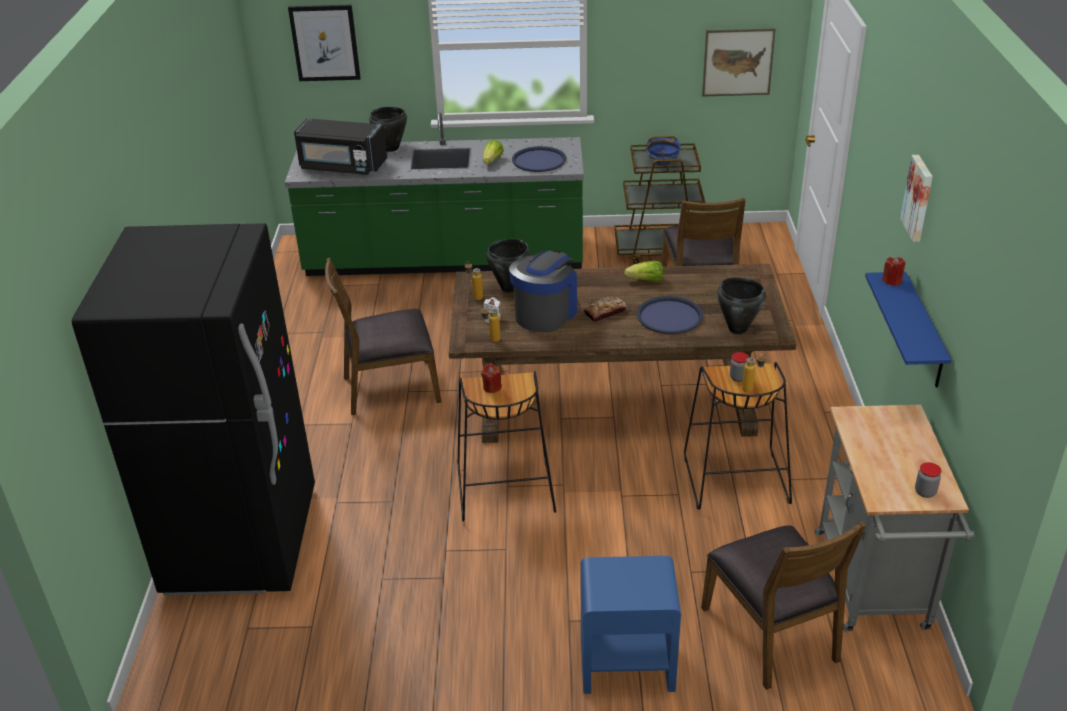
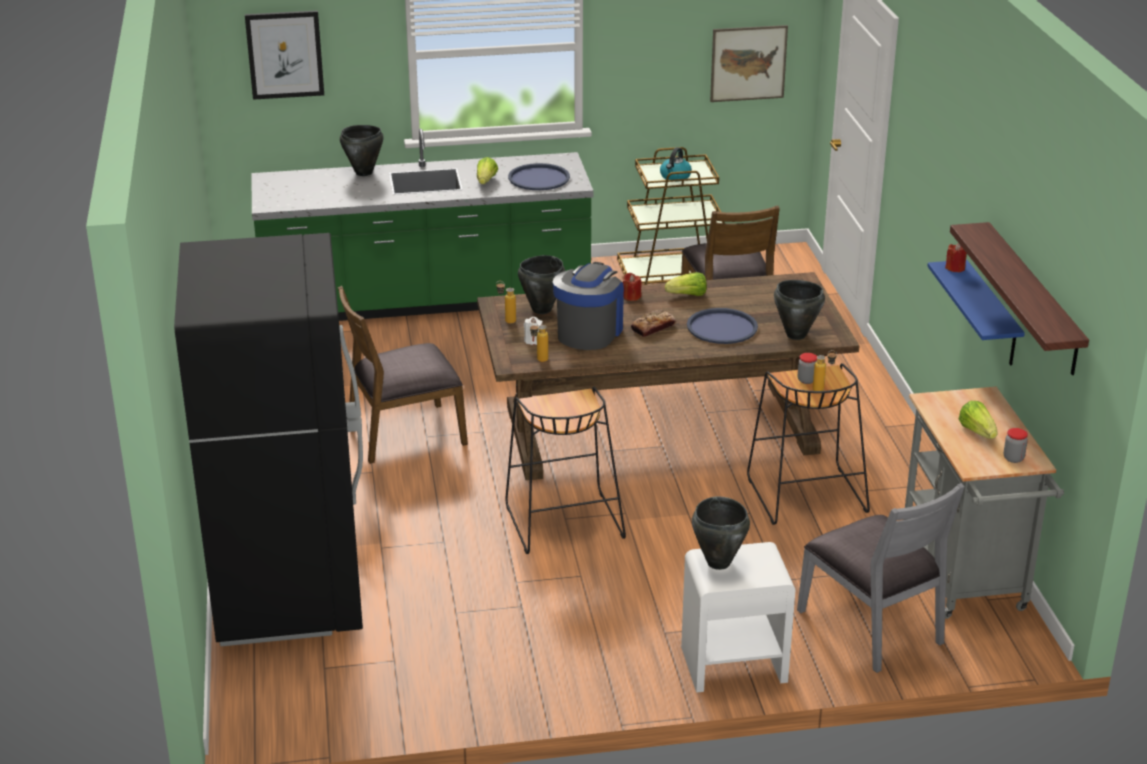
camera: 10 degrees left, 5 degrees down
black microwave [294,118,387,175] -> none
red candle [481,363,502,393] -> red candle moved to [623,273,642,301]
blue nightstand [580,556,681,694] -> white nightstand [681,542,796,693]
blue bowl [646,138,681,166] -> kettle [660,147,692,182]
brown chair [701,521,866,690] -> grey chair [797,483,965,673]
picture [900,155,933,242] -> none
none -> black cooking pot [692,496,750,570]
none -> shelf [950,222,1089,375]
none -> lettuce [959,401,998,439]

